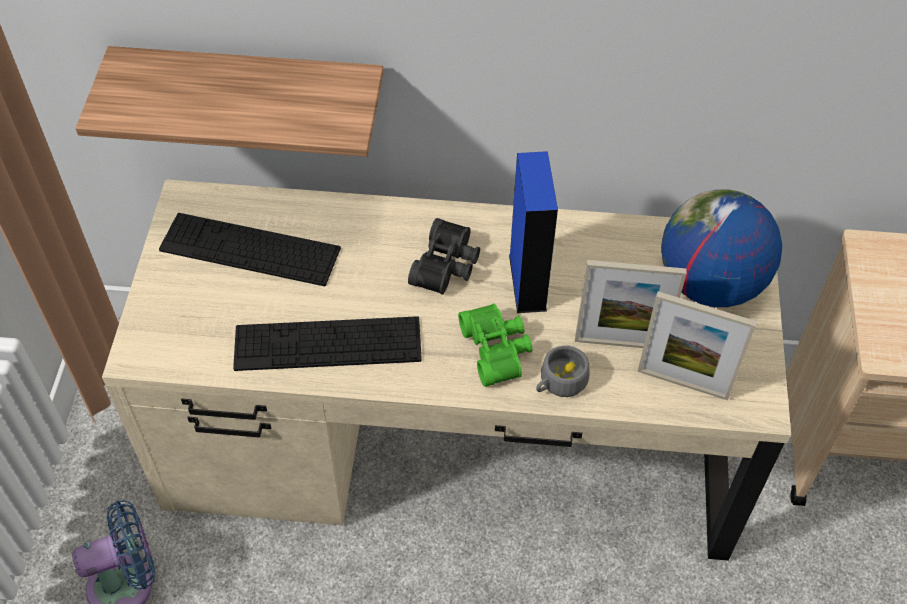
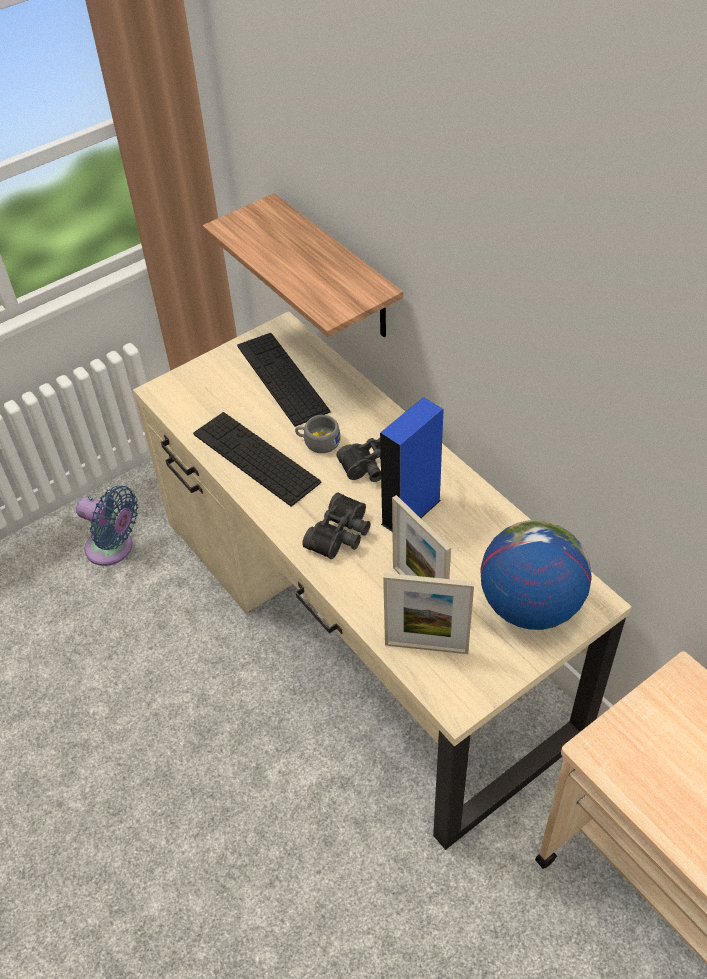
camera: 50 degrees right, 5 degrees down
green binoculars [458,304,532,387] -> black binoculars [302,493,371,559]
grey cup [536,345,590,397] -> grey cup moved to [295,415,341,453]
picture frame [637,291,757,400] -> picture frame turned 60 degrees counterclockwise [383,573,474,654]

